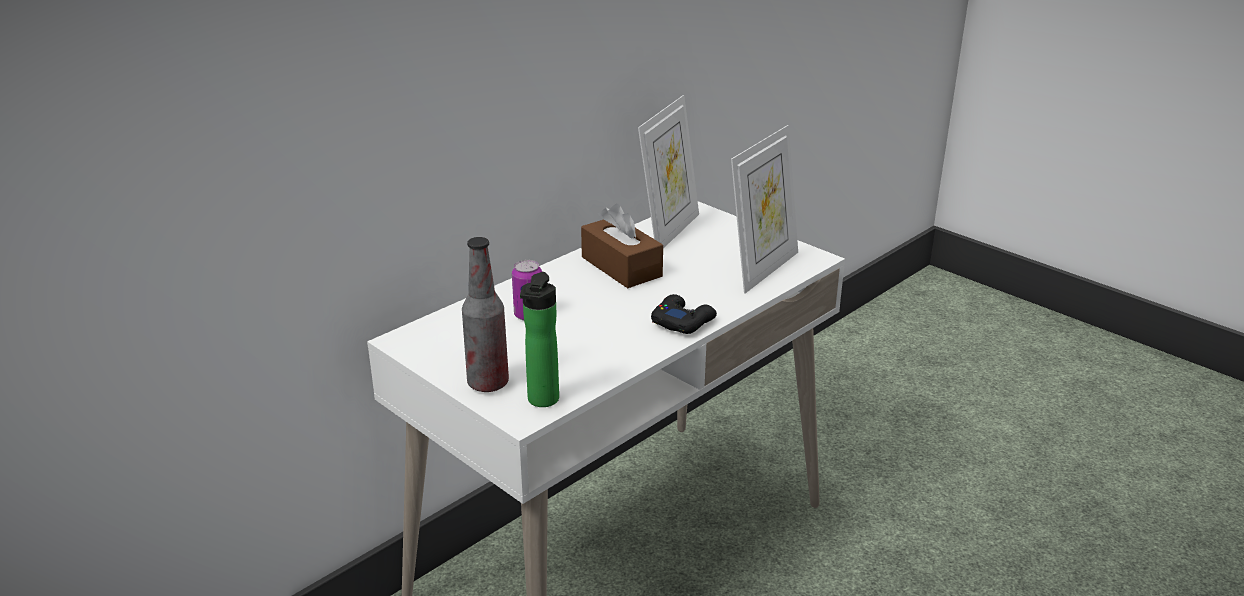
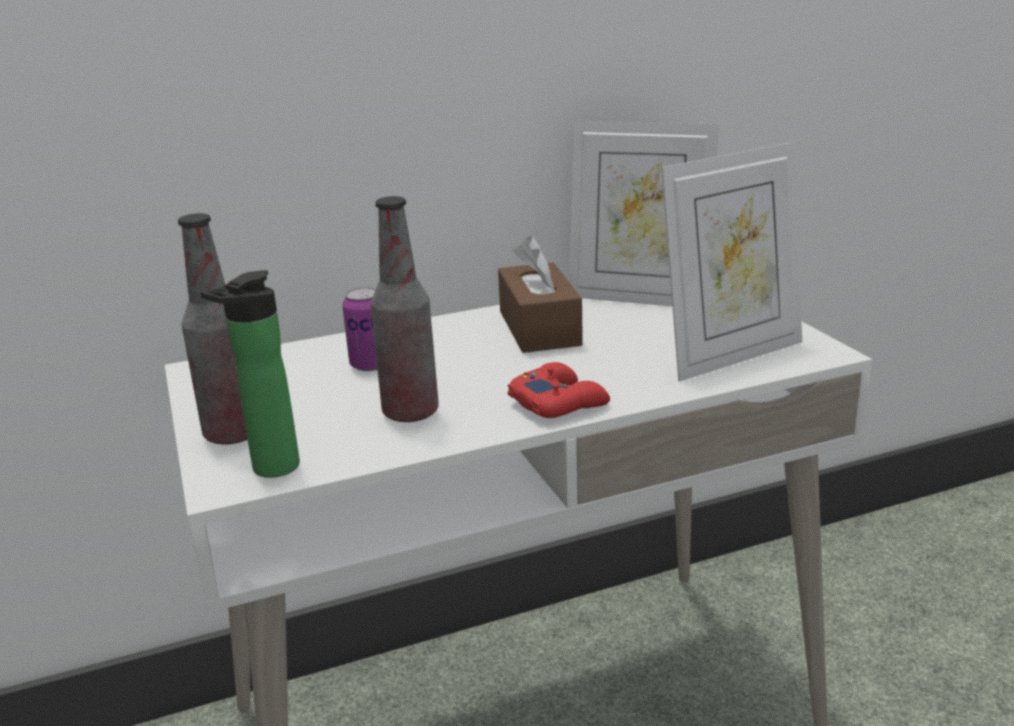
camera: 25 degrees right, 5 degrees down
picture frame [638,95,699,248] -> picture frame turned 60 degrees clockwise [569,121,719,306]
black game controller [651,294,717,334] -> red game controller [508,362,610,418]
none -> bottle [371,196,439,422]

